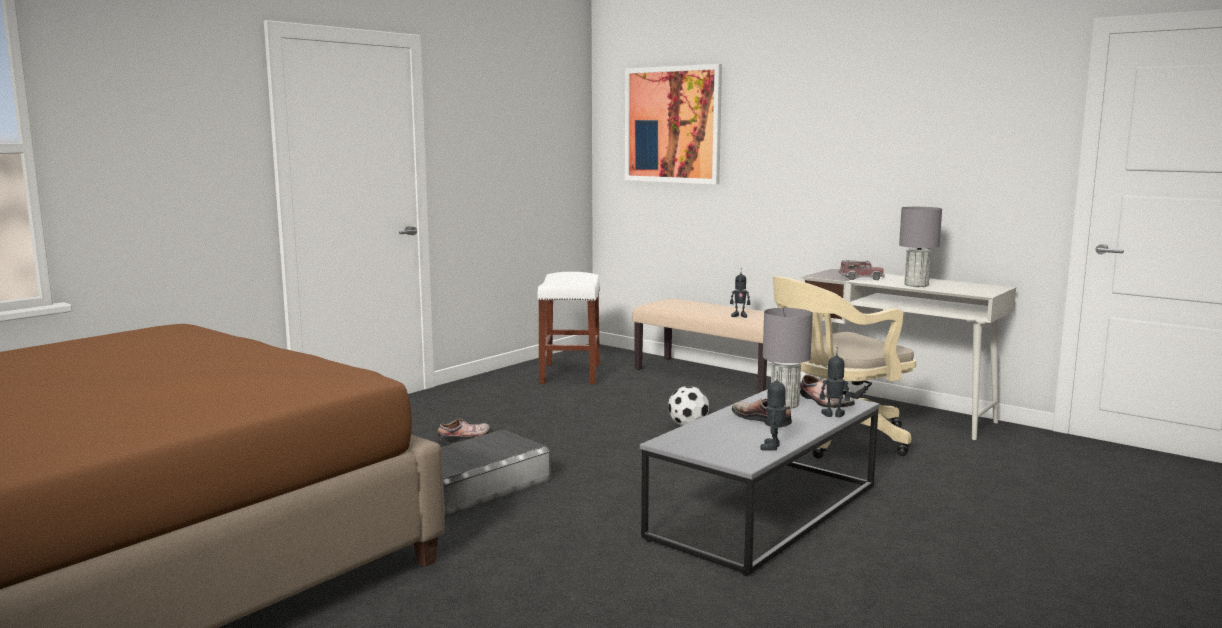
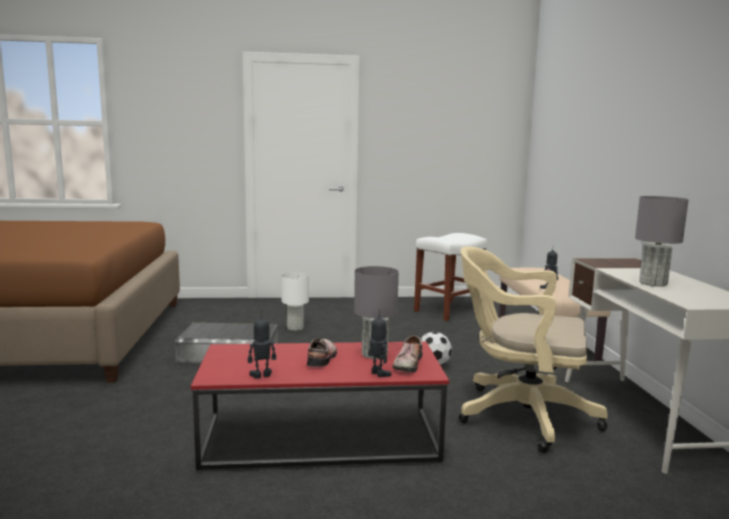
camera: 45 degrees right, 0 degrees up
shoe [437,419,490,442] -> white table lamp [281,272,309,331]
picture [625,64,722,184] -> none
grey coffee table [640,388,879,576] -> red coffee table [191,341,449,471]
toy truck [838,260,885,280] -> none

